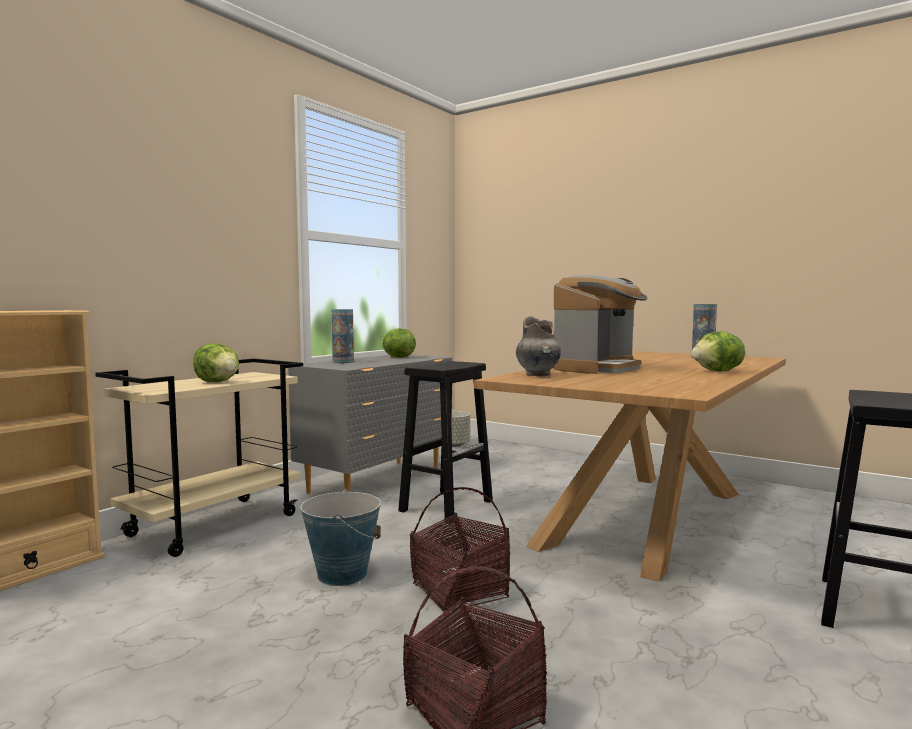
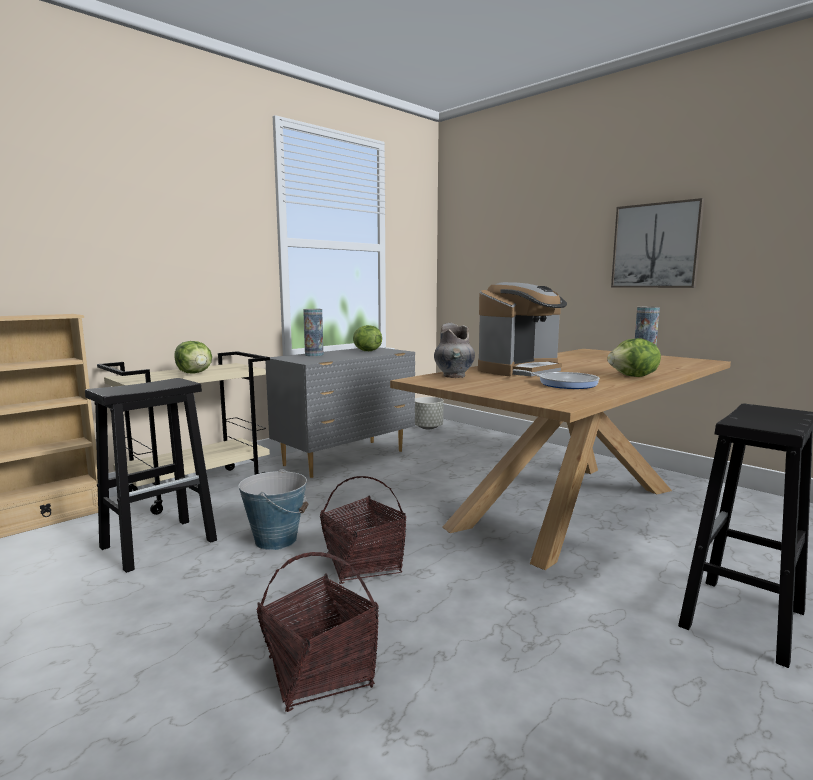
camera: 10 degrees right, 5 degrees up
black stool [398,361,493,524] -> black stool moved to [85,378,217,573]
none -> frying pan [513,369,600,389]
none -> picture [611,198,704,288]

